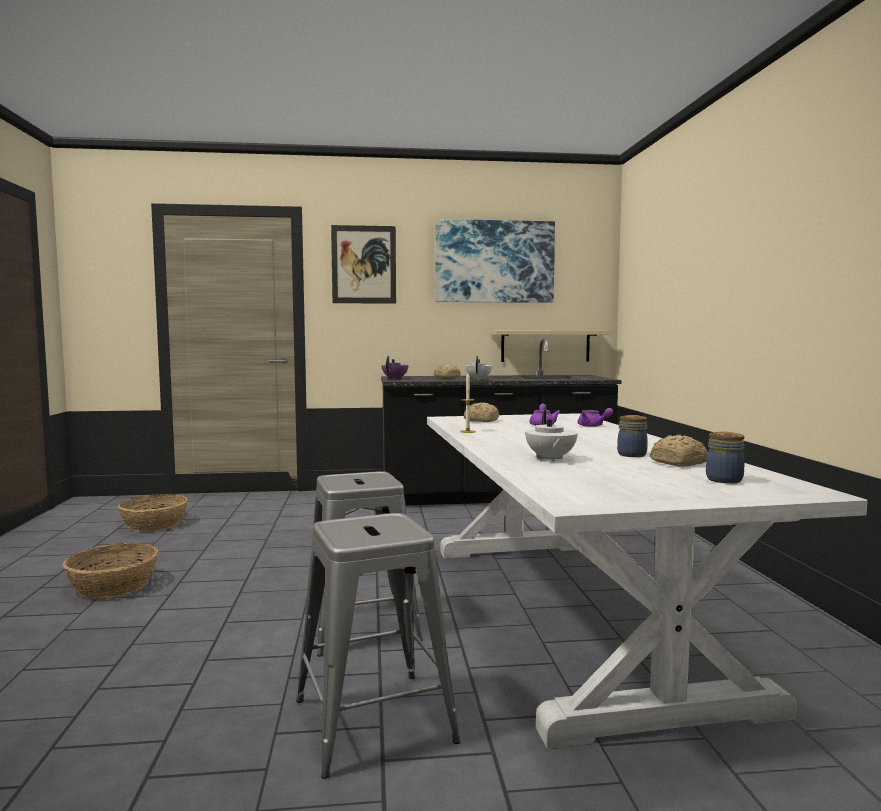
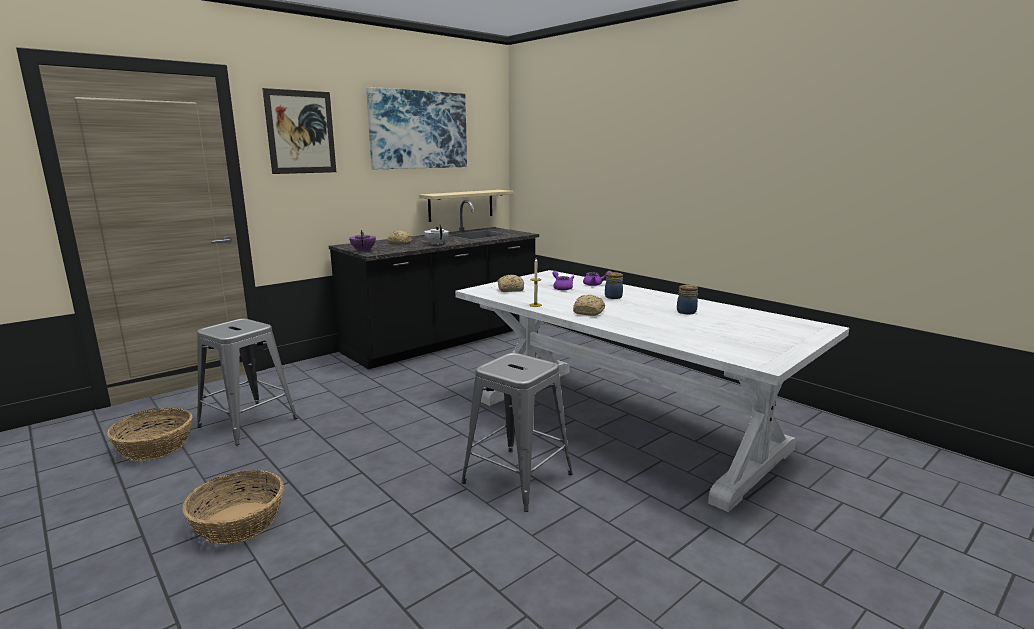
camera: 35 degrees left, 10 degrees up
grey stool [296,513,461,779] -> grey stool moved to [197,318,298,445]
white teapot [525,410,578,462] -> none
bread [650,435,708,467] -> bread moved to [573,295,605,316]
jar [706,432,744,484] -> jar moved to [605,272,623,299]

